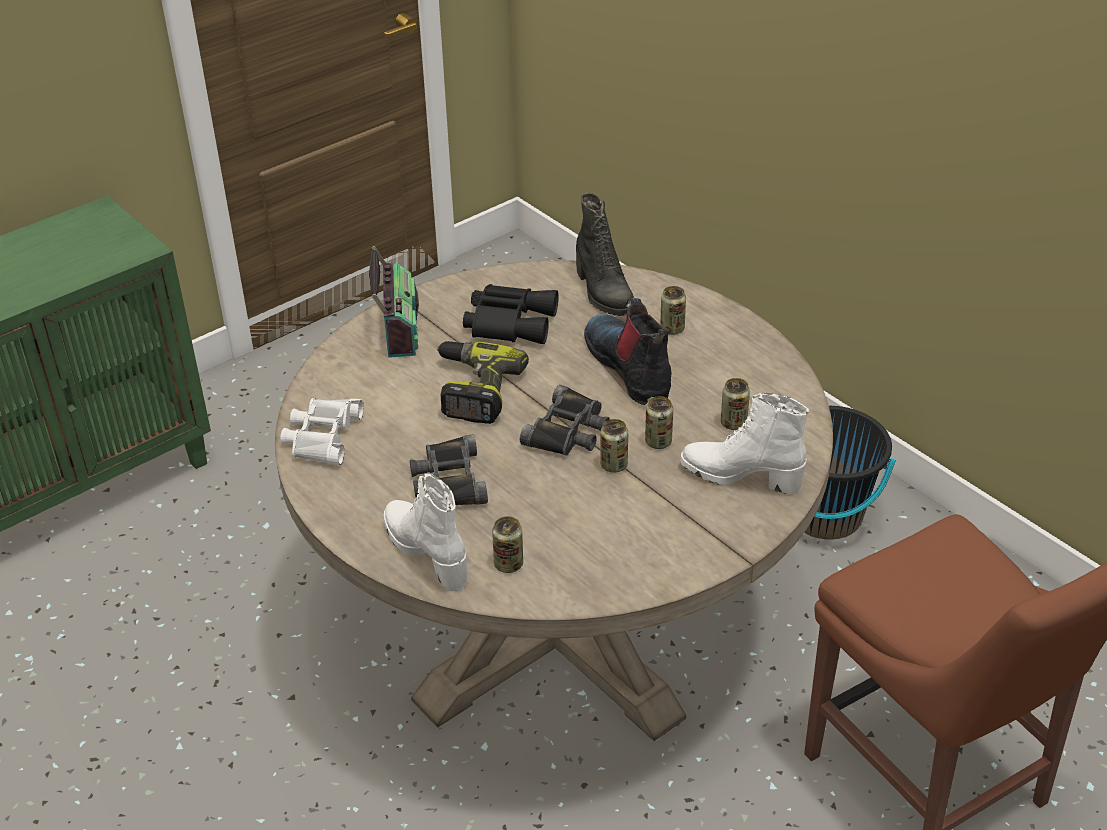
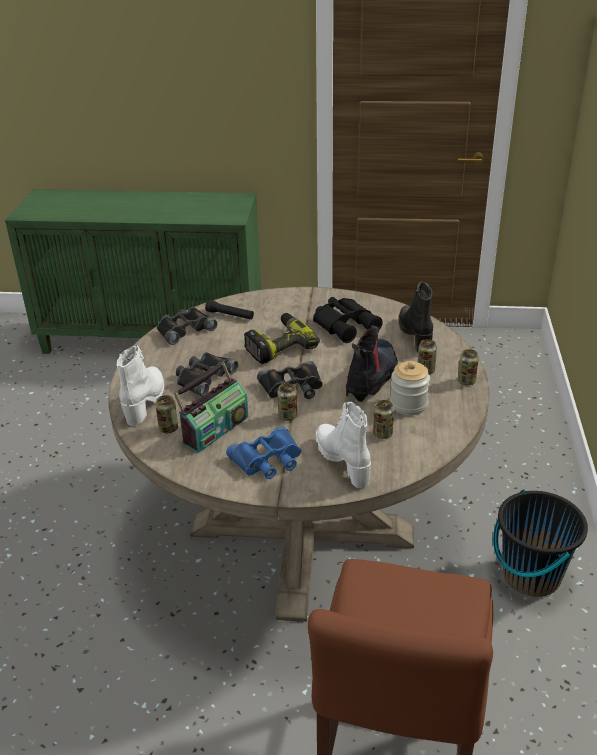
camera: 45 degrees right, 5 degrees down
white binoculars [280,398,364,466] -> black binoculars [157,307,217,345]
radio [369,246,419,358] -> radio moved to [174,362,248,453]
black boot [576,193,634,316] -> black boot turned 150 degrees clockwise [399,282,433,352]
can [645,396,673,449] -> can moved to [458,349,479,385]
none -> black flashlight [205,300,254,320]
none -> blue binoculars [226,426,301,479]
none -> jar [390,361,430,415]

